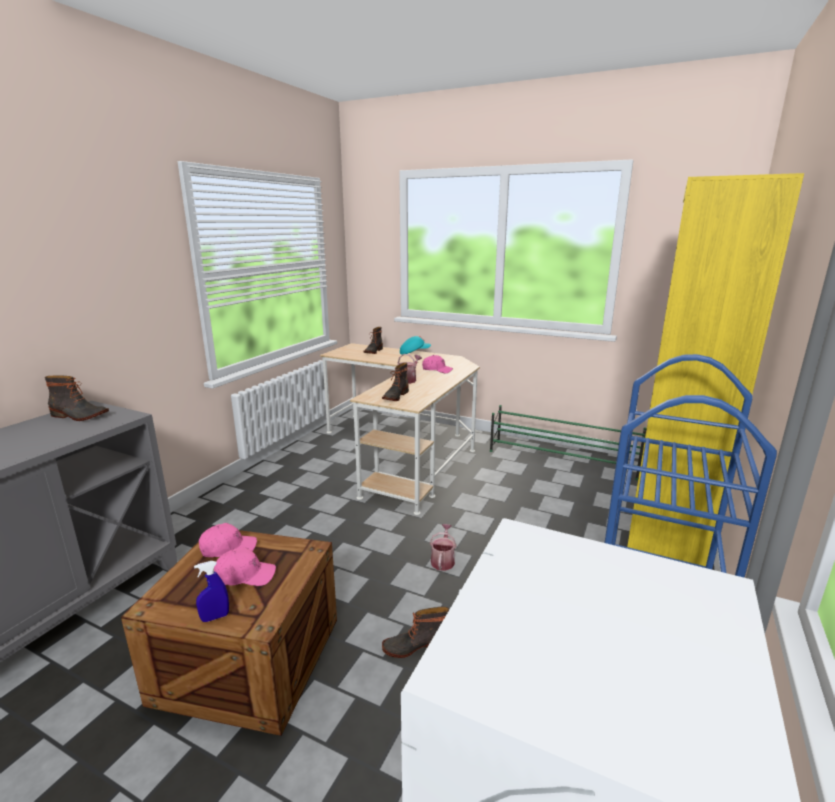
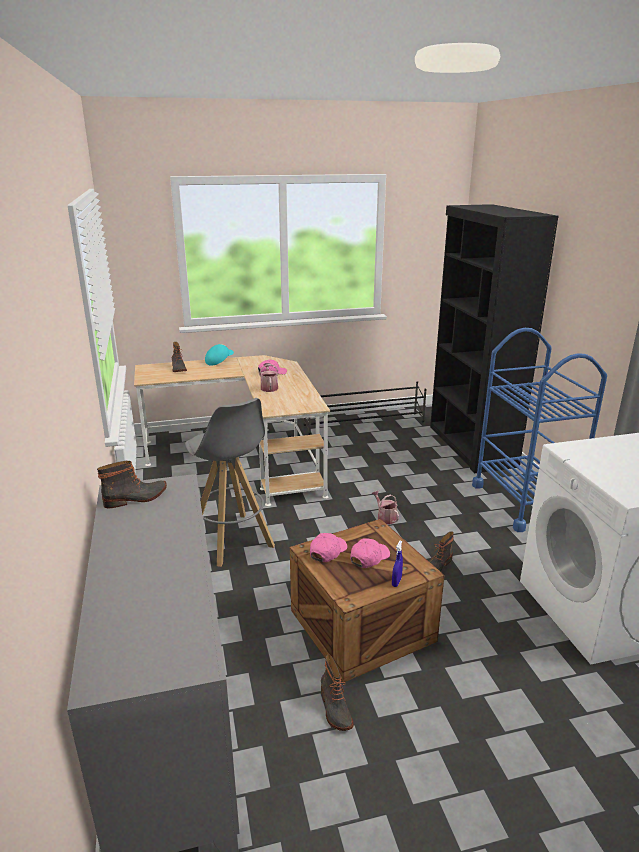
camera: 40 degrees left, 5 degrees up
boot [382,363,409,401] -> boot moved to [321,655,353,731]
green shoe rack [490,405,647,481] -> black shoe rack [304,381,427,435]
yellow bookcase [627,173,804,566] -> black bookcase [430,204,559,474]
none -> grey stool [185,398,275,567]

